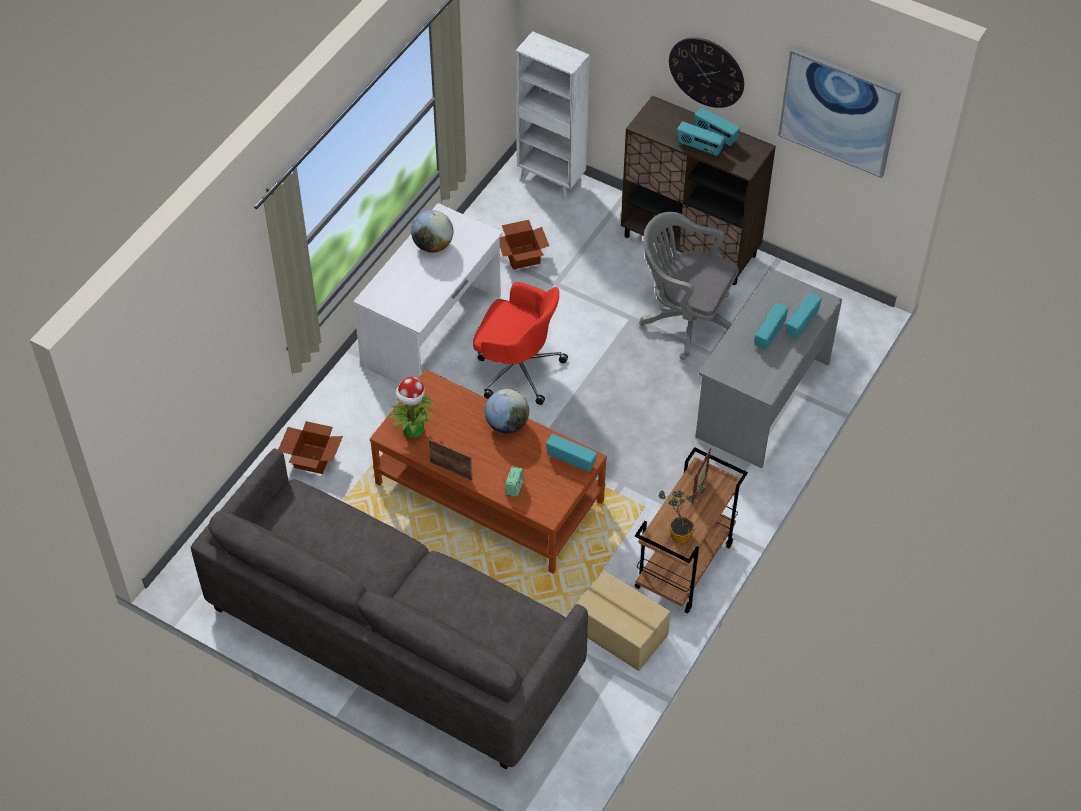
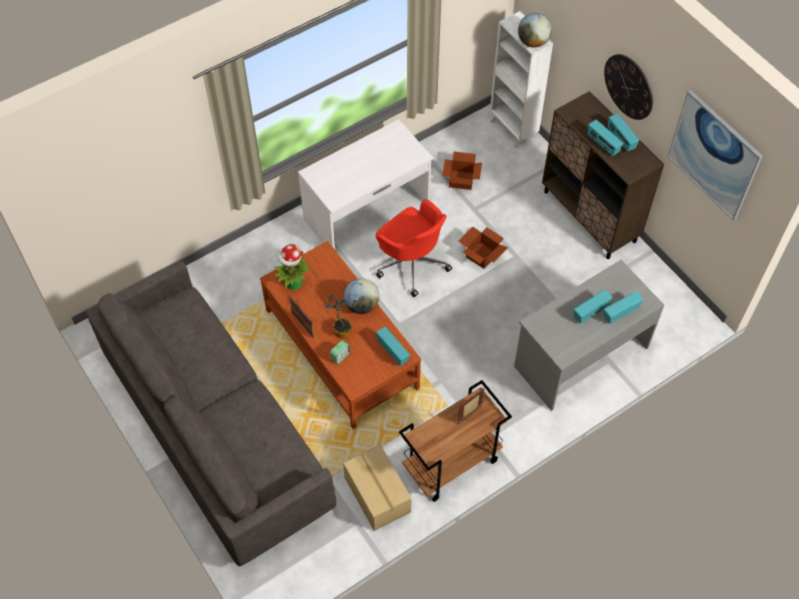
camera: 25 degrees right, 5 degrees up
cardboard box [278,421,343,474] -> cardboard box moved to [459,227,508,269]
globe [411,210,453,253] -> globe moved to [518,13,552,47]
grey office chair [639,212,739,360] -> none
potted plant [658,485,705,543] -> potted plant moved to [324,295,358,339]

